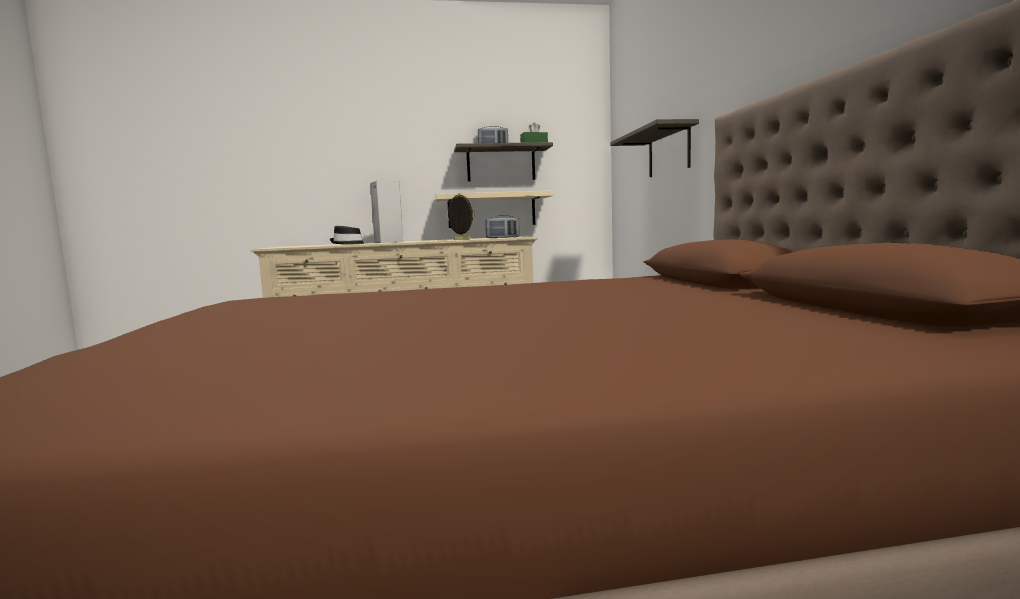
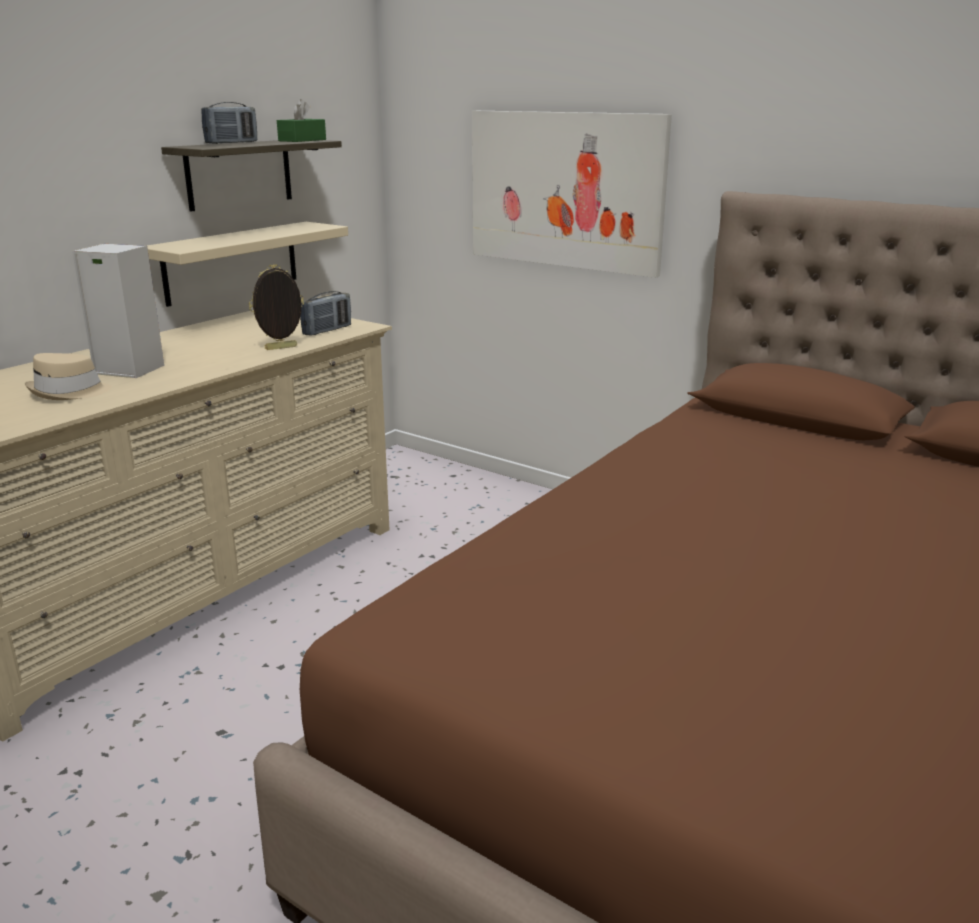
camera: 45 degrees left, 15 degrees up
black hat [330,226,366,244] -> beige hat [25,353,112,400]
shelf [610,119,699,177] -> picture [472,111,672,278]

